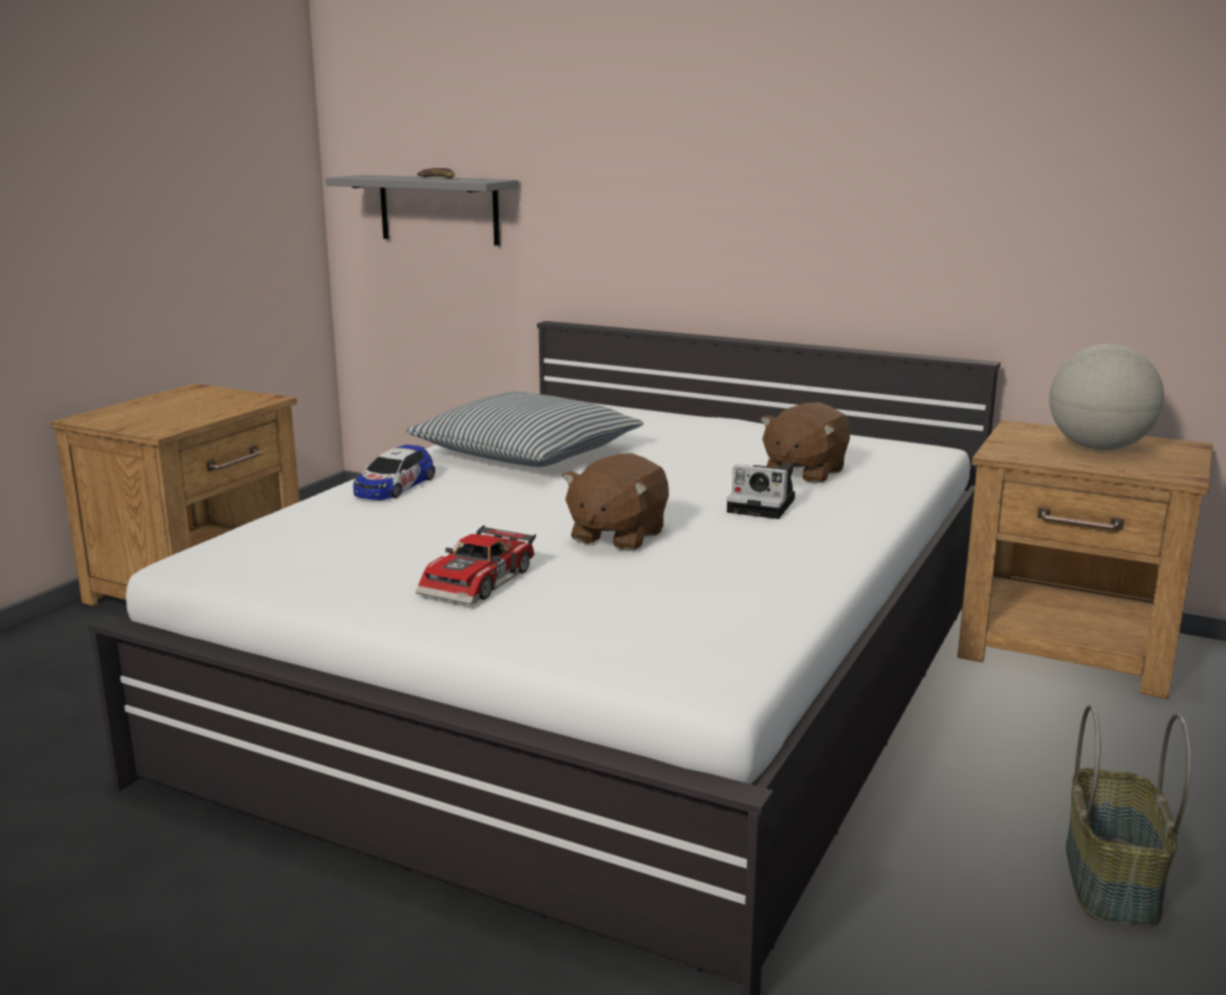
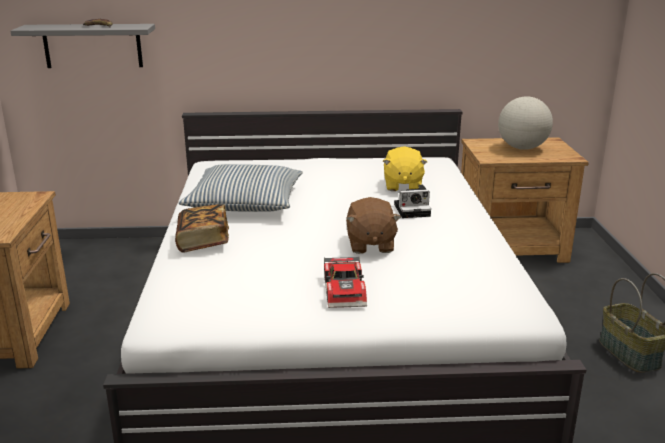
camera: 30 degrees left, 5 degrees up
toy car [353,445,435,500] -> book [175,204,229,253]
brown plush toy [760,402,850,484] -> yellow plush toy [383,146,427,191]

